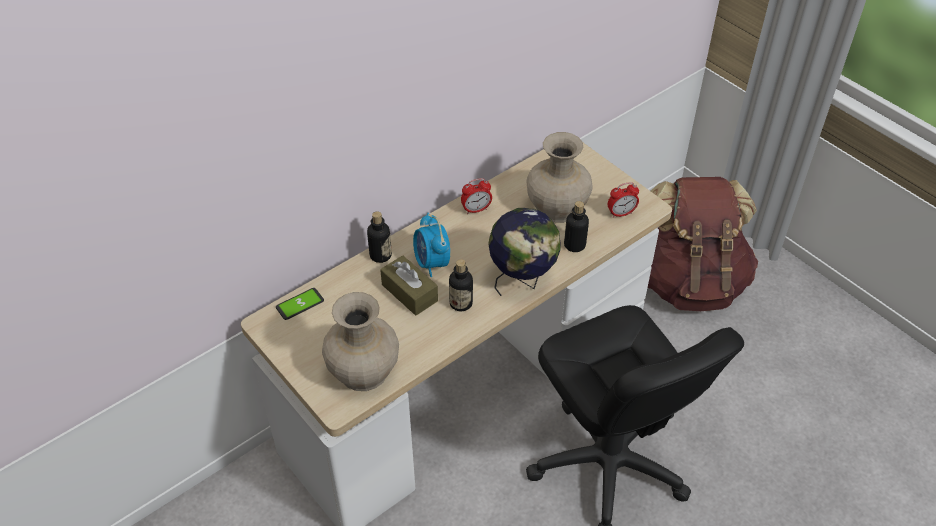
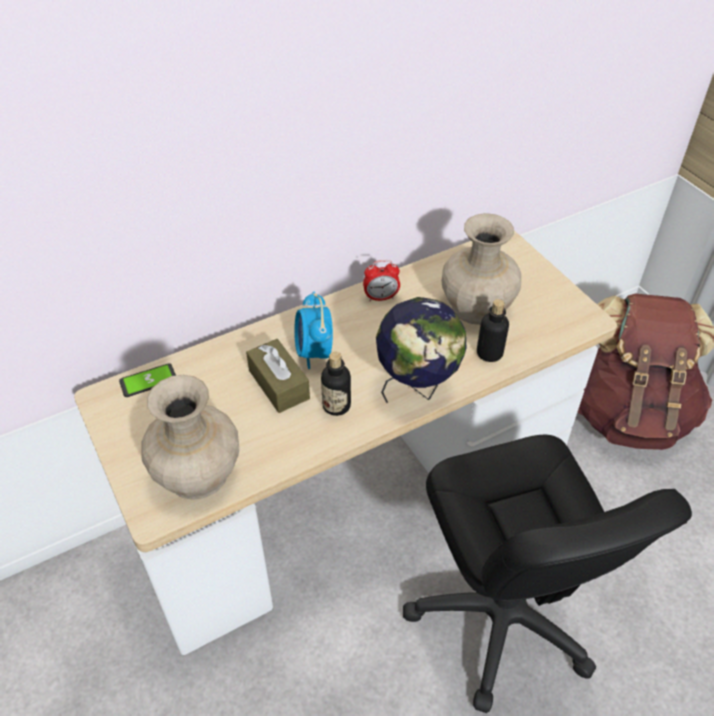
camera: 10 degrees right, 0 degrees up
bottle [367,211,392,263] -> none
alarm clock [608,182,639,218] -> none

